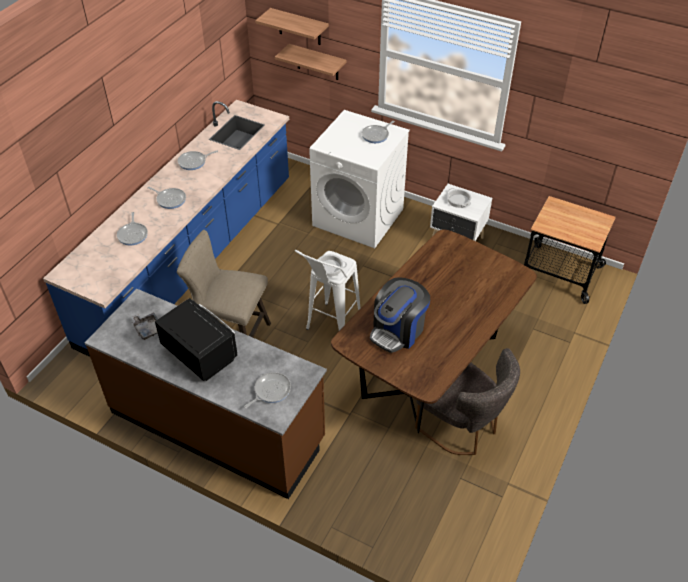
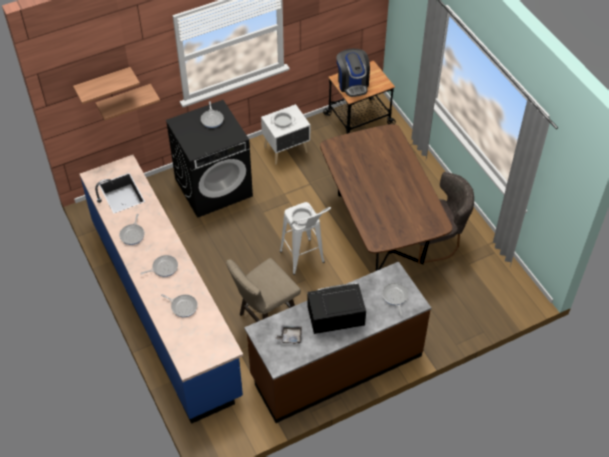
camera: 55 degrees left, 5 degrees up
white washing machine [309,110,410,248] -> black washing machine [166,100,253,218]
coffee machine [370,277,430,353] -> coffee machine moved to [336,49,370,97]

